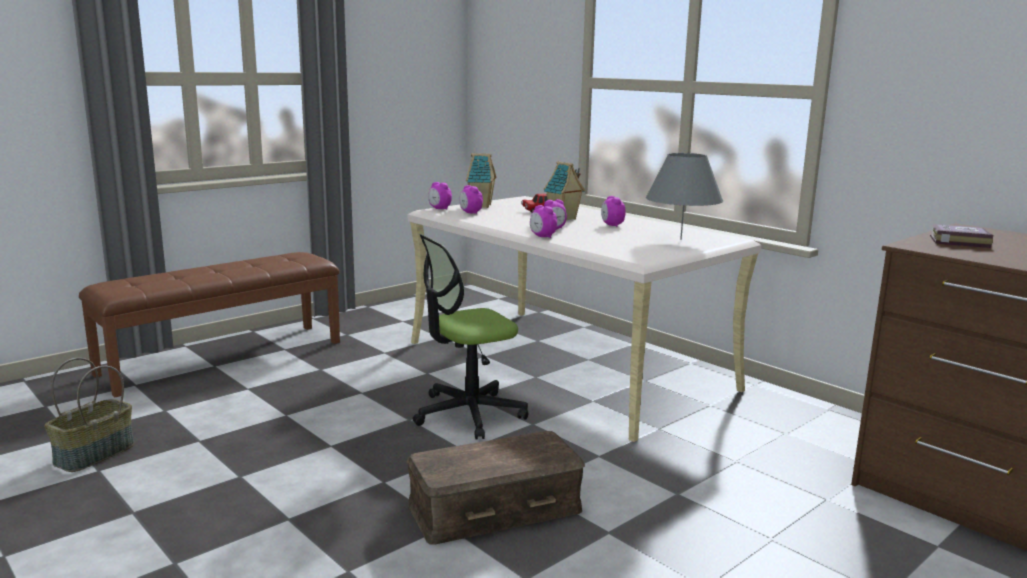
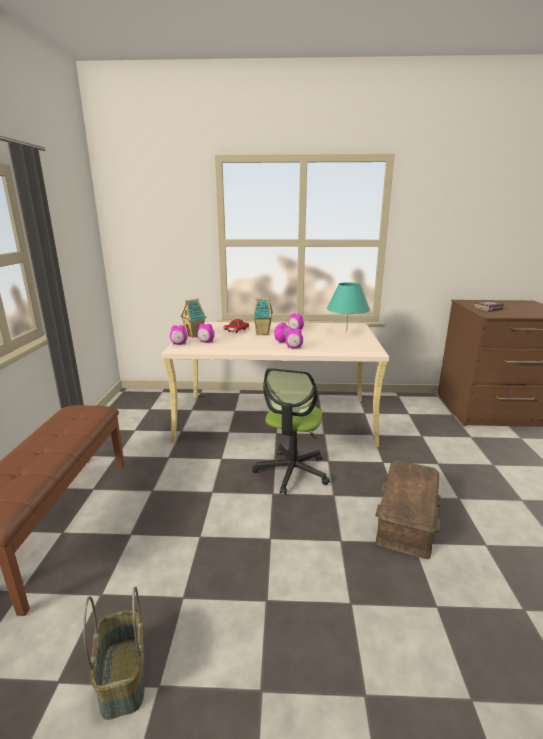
camera: 45 degrees left, 5 degrees up
grey table lamp [646,153,723,240] -> turquoise table lamp [327,282,370,332]

